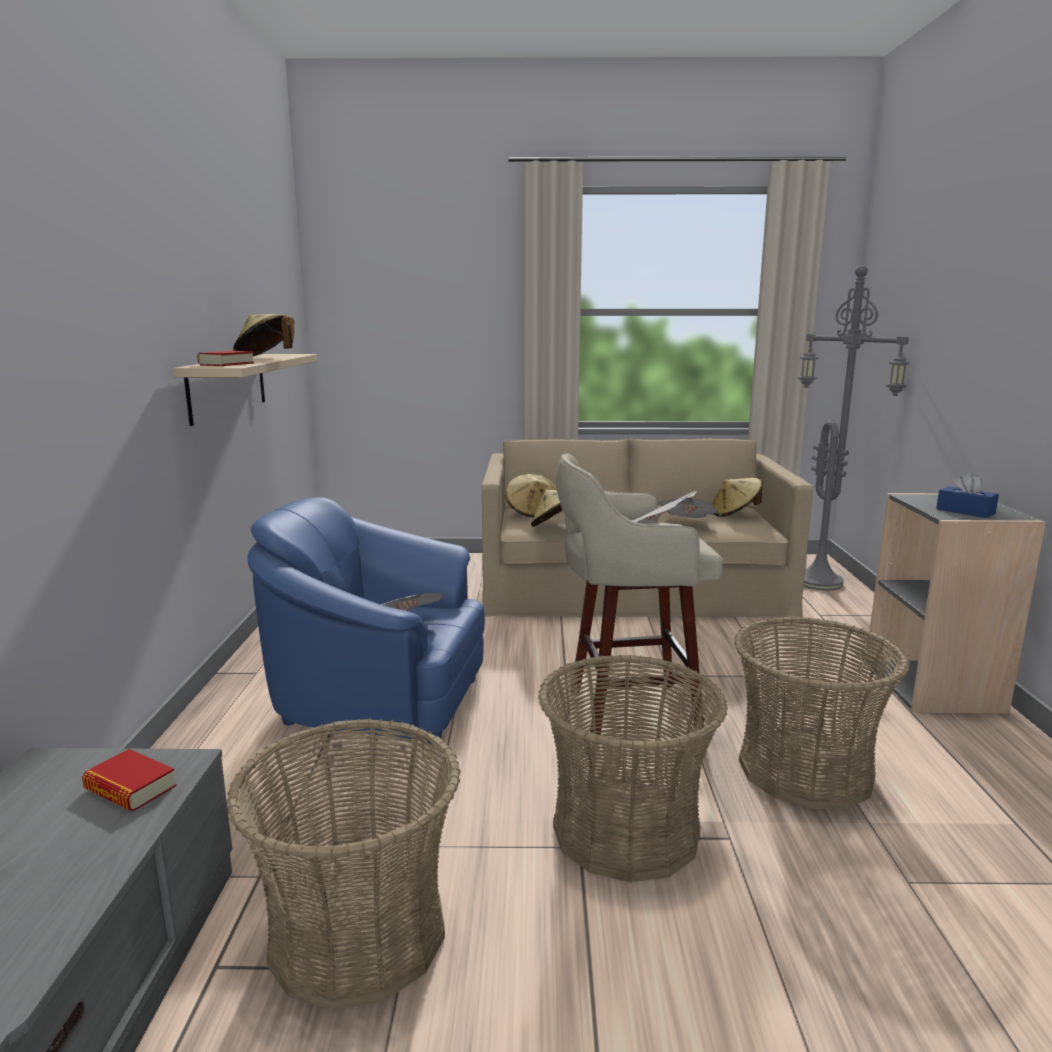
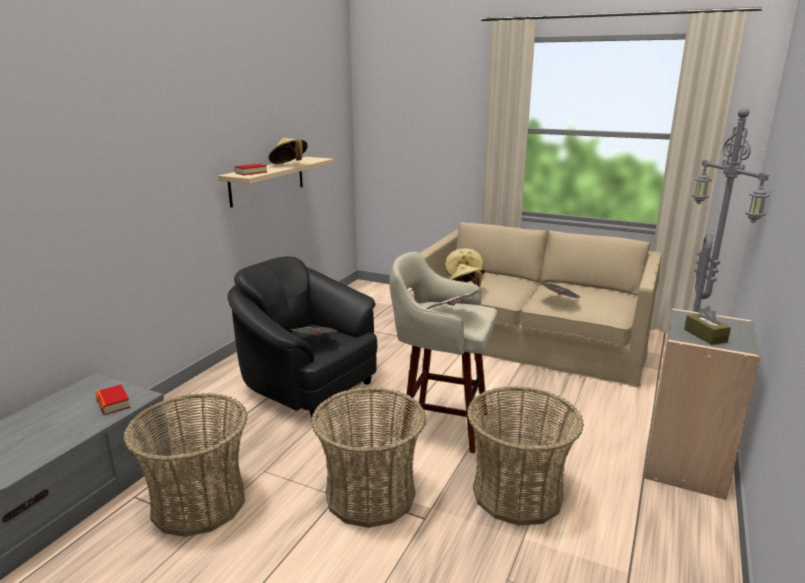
camera: 25 degrees right, 5 degrees up
blue armchair [247,497,485,744] -> black armchair [227,256,377,418]
beige hat [711,478,762,517] -> none
blue tissue box [936,472,999,518] -> brown tissue box [684,306,731,345]

